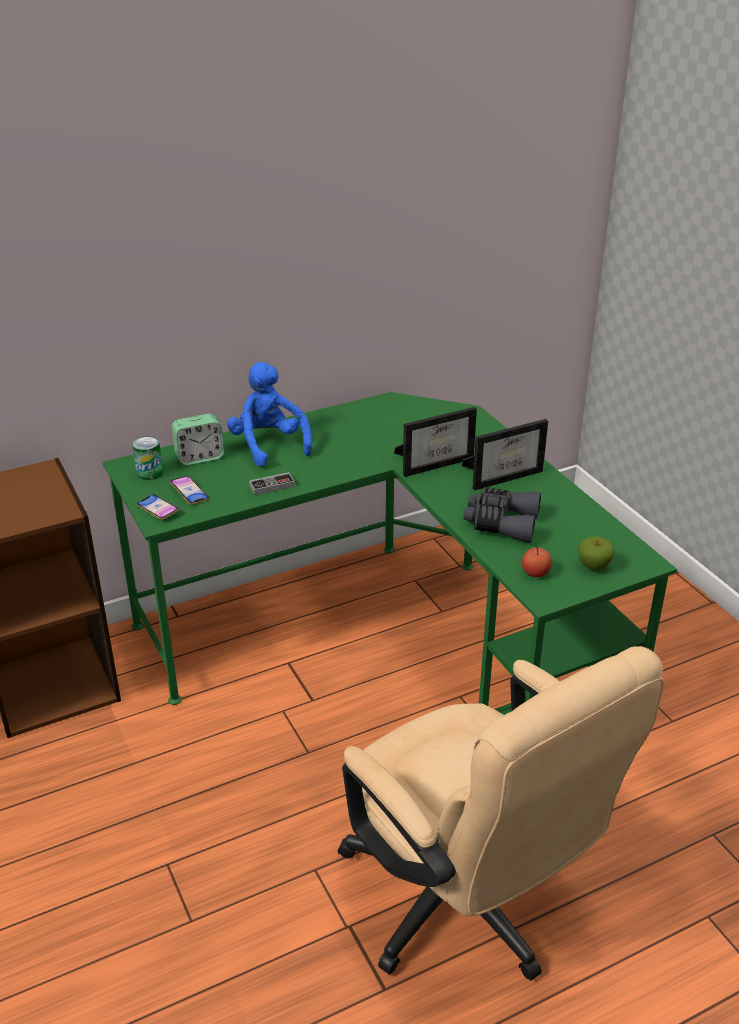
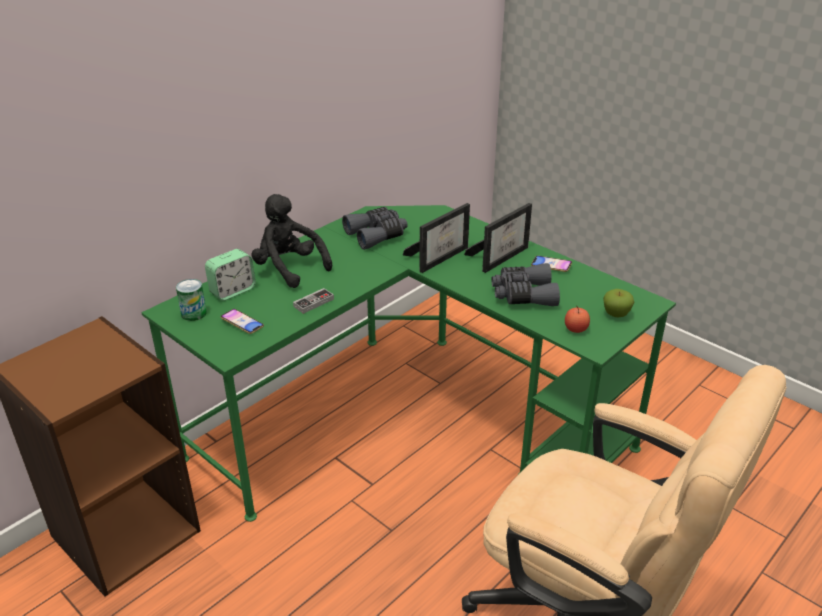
camera: 20 degrees left, 0 degrees up
phone [137,494,179,520] -> phone moved to [531,256,572,272]
blue plush toy [227,362,312,467] -> black plush toy [251,194,332,288]
none -> grey binoculars [342,207,408,250]

